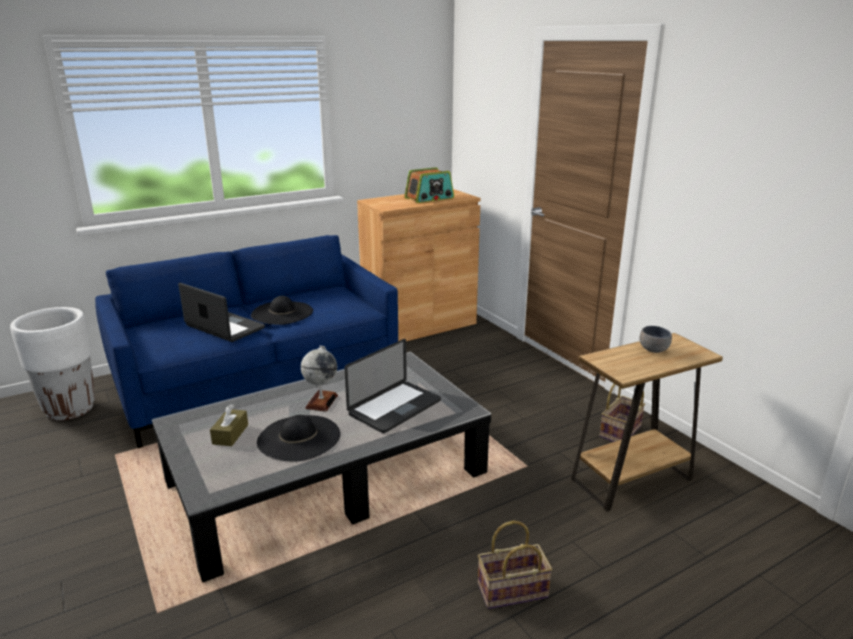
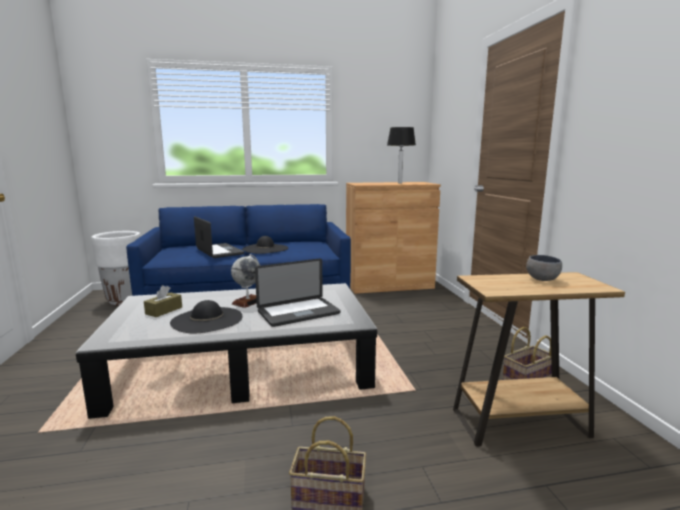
camera: 20 degrees right, 10 degrees down
radio [404,167,454,203] -> table lamp [387,127,416,184]

